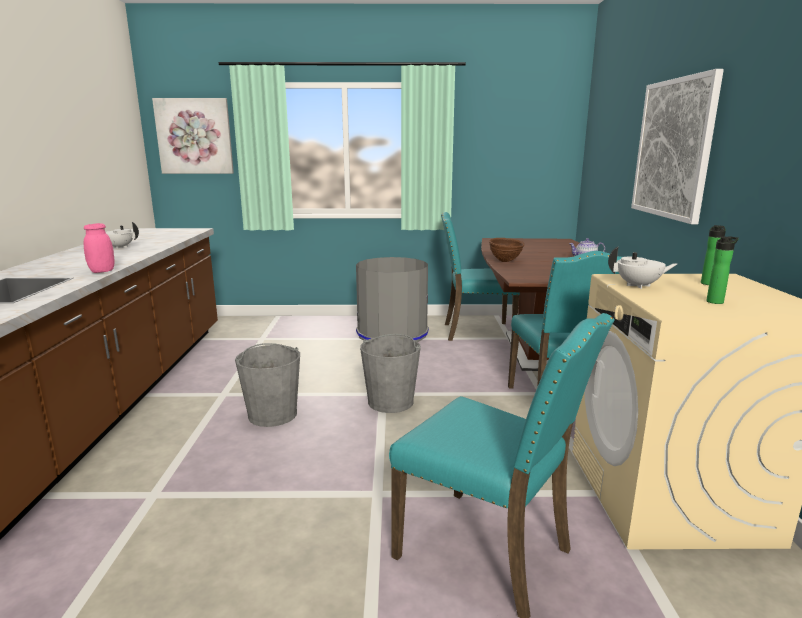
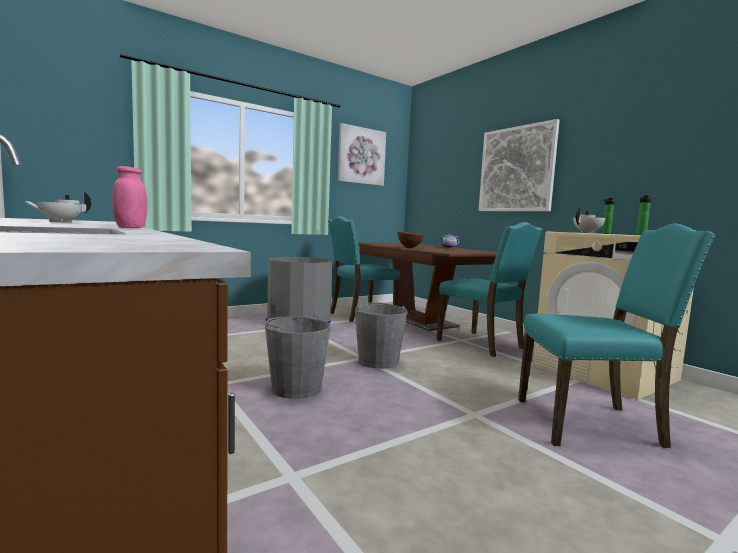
camera: 35 degrees left, 10 degrees down
picture [152,98,234,174] -> picture moved to [338,123,386,186]

